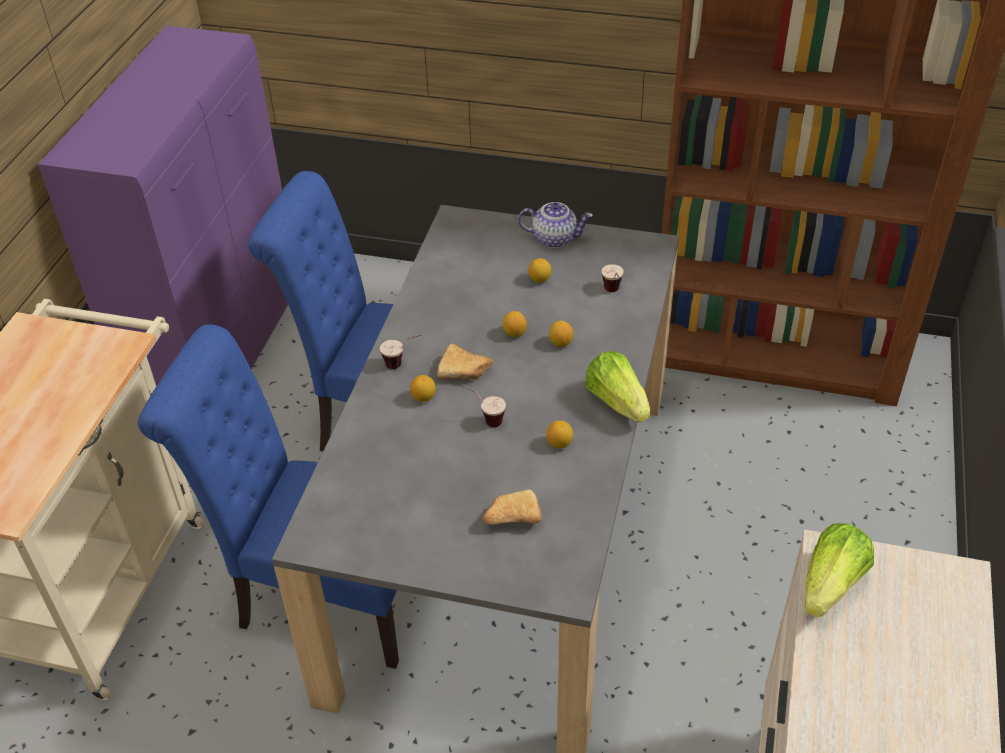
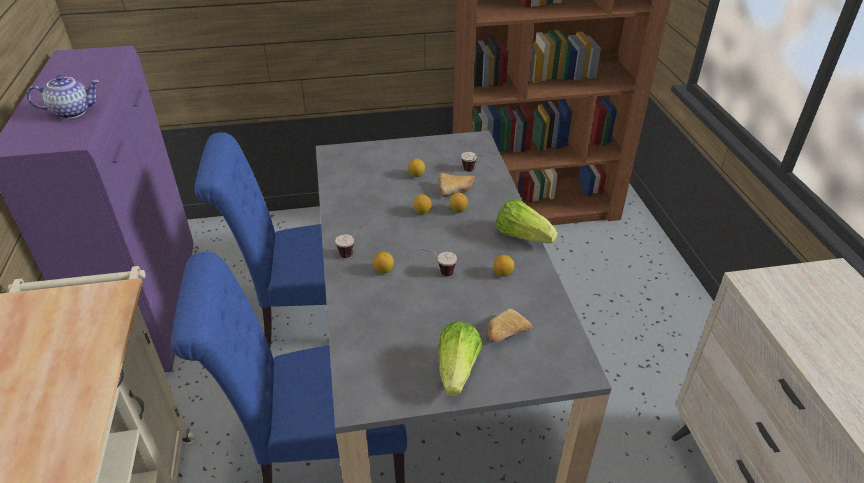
camera: 25 degrees left, 5 degrees down
bread [437,343,493,380] -> bread moved to [439,173,475,197]
teapot [518,202,593,248] -> teapot moved to [27,75,99,119]
lettuce [804,523,874,618] -> lettuce moved to [438,321,483,397]

